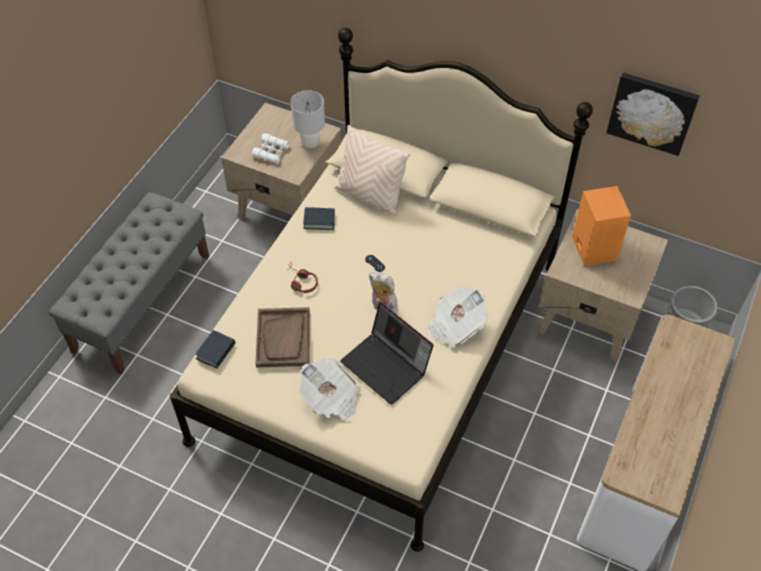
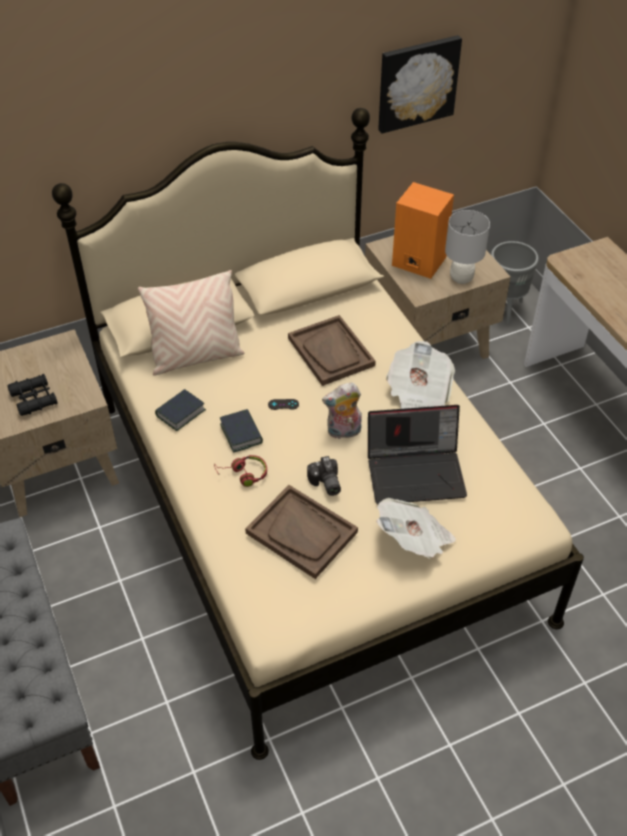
camera: 50 degrees left, 5 degrees down
book [195,330,235,369] -> book moved to [220,409,263,453]
white binoculars [252,133,289,164] -> black binoculars [7,374,58,416]
grey table lamp [291,90,325,149] -> grey table lamp moved to [445,210,490,284]
none -> brown tray [288,315,376,386]
none -> camera [307,456,341,496]

